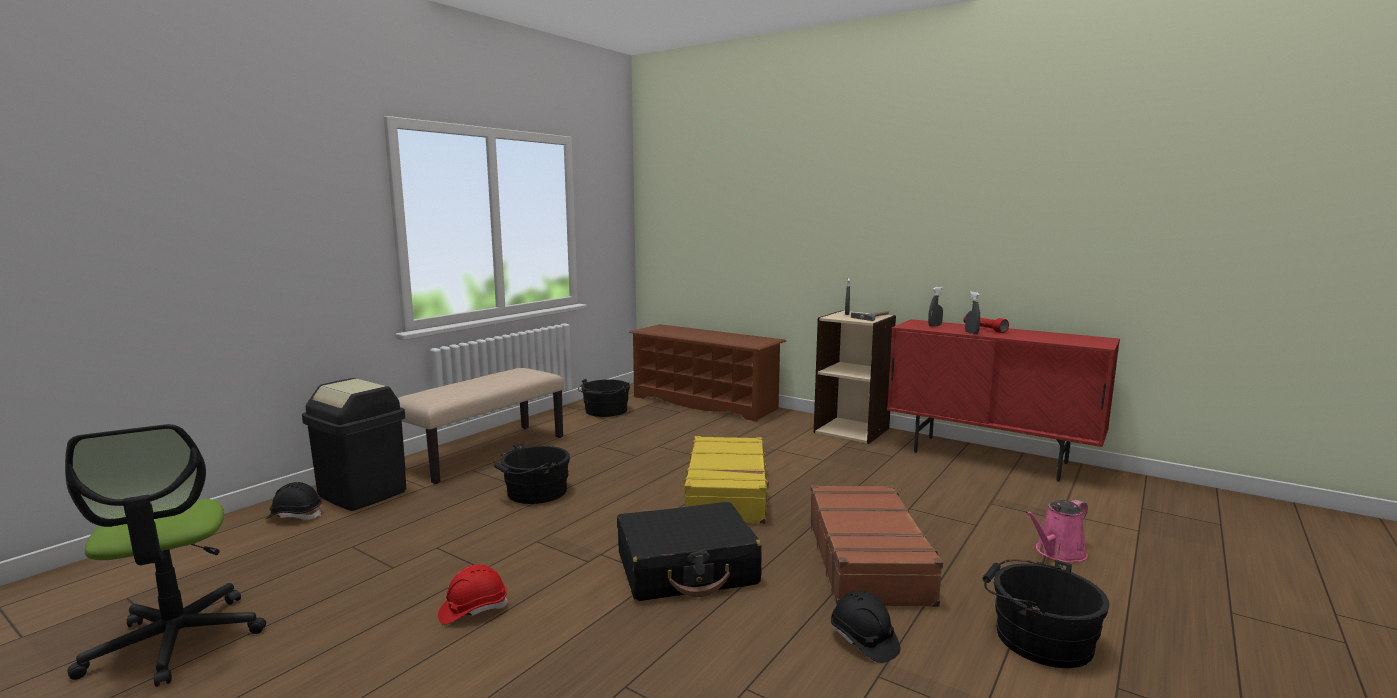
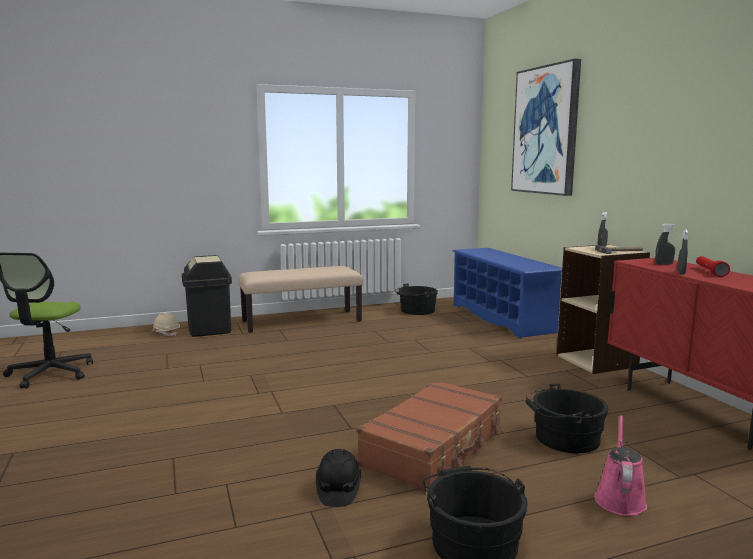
camera: 35 degrees right, 0 degrees up
black hard hat [266,482,322,520] -> beige hard hat [151,313,180,336]
red hard hat [438,564,508,625] -> none
black bucket [493,443,570,504] -> black bucket moved to [526,383,608,453]
black suitcase [617,502,762,601] -> none
brown shoe rack [629,324,786,422] -> blue shoe rack [453,248,562,338]
yellow suitcase [684,436,772,524] -> none
pink watering can [1025,500,1088,562] -> pink watering can turned 105 degrees clockwise [594,415,647,516]
none -> picture [511,59,581,196]

